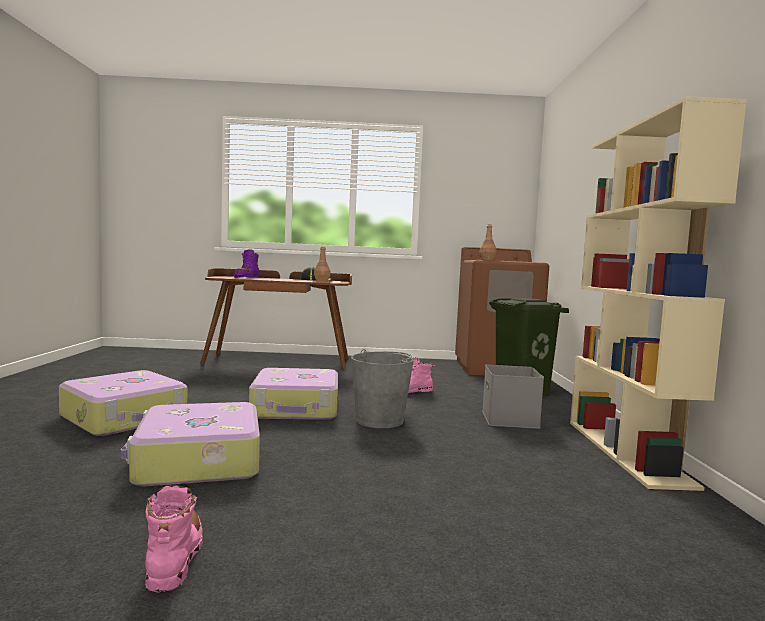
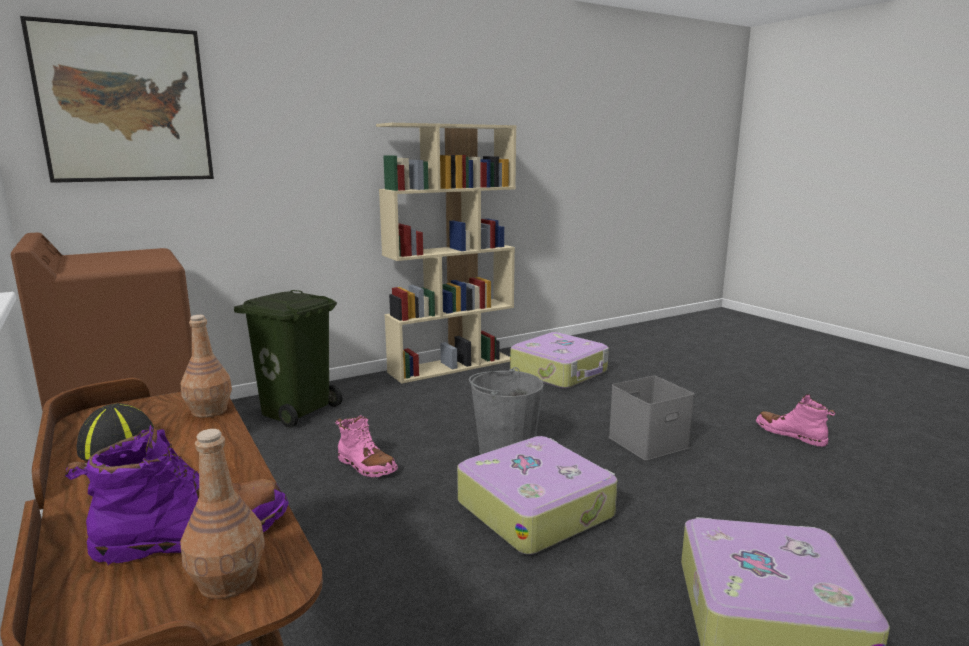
camera: 120 degrees left, 10 degrees up
suitcase [121,402,260,486] -> suitcase moved to [510,332,609,389]
pink boot [145,485,203,593] -> pink boot turned 90 degrees clockwise [756,394,835,447]
brown bottle [480,224,496,260] -> brown bottle moved to [180,429,265,599]
grey storage box [482,365,544,429] -> grey storage box moved to [609,376,694,461]
none -> picture [20,16,214,183]

